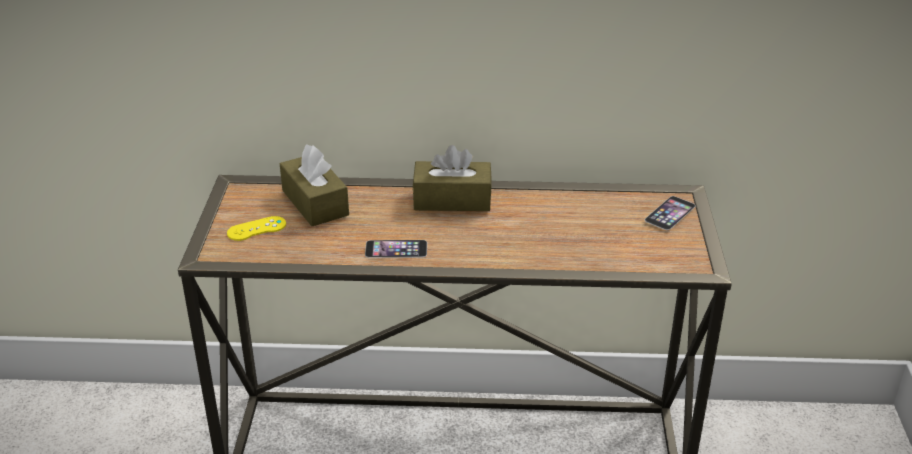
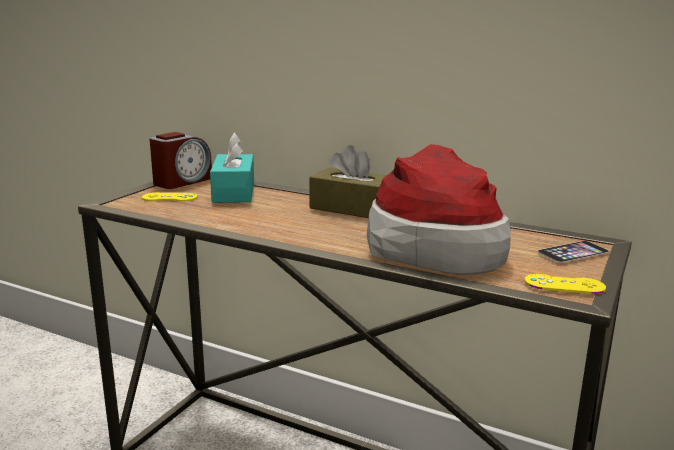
camera: 25 degrees right, 15 degrees down
brown tissue box [280,145,349,226] -> turquoise tissue box [210,132,254,203]
phone [365,240,427,258] -> none
none -> alarm clock [150,132,212,189]
none -> hat [367,144,511,275]
none -> yellow game controller [525,274,606,294]

